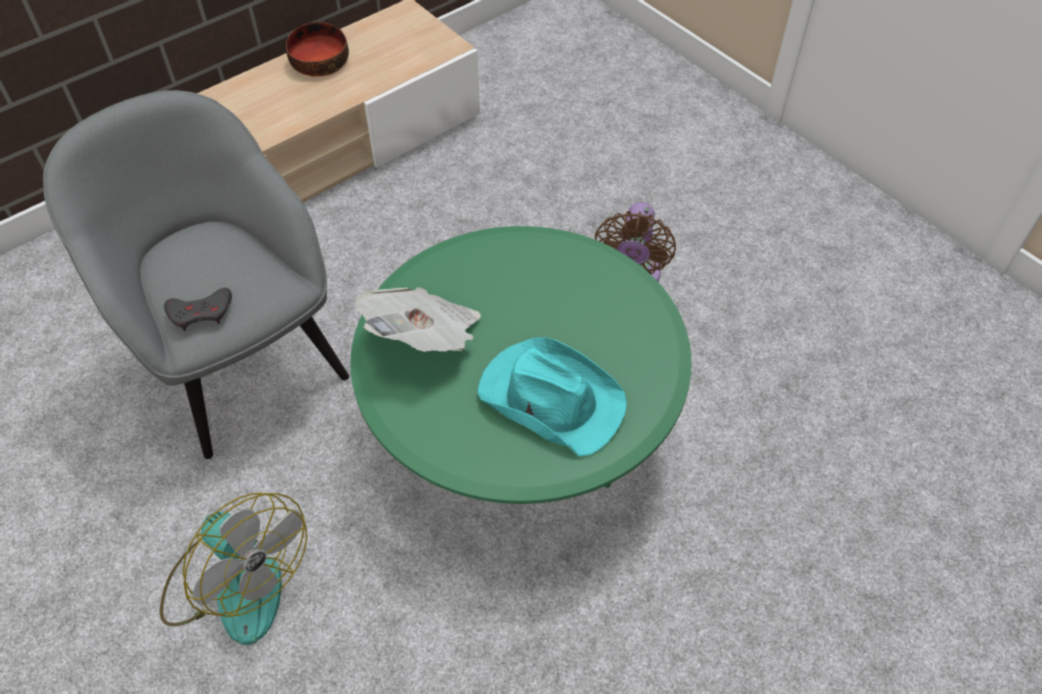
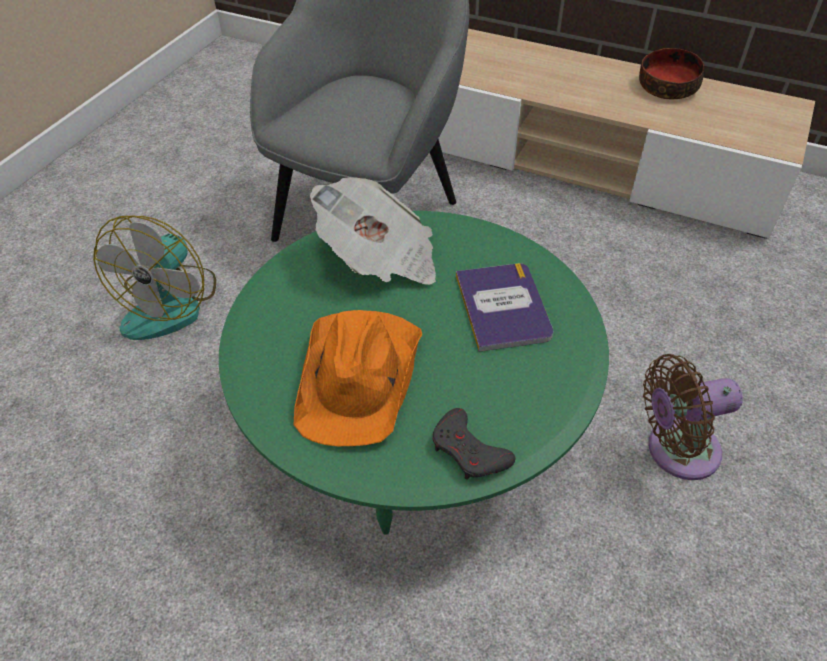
camera: 65 degrees right, 5 degrees down
grey game controller [164,288,232,331] -> grey game controller moved to [432,408,515,480]
turquoise hat [477,337,627,456] -> orange hat [294,310,422,446]
none -> book [456,263,553,352]

